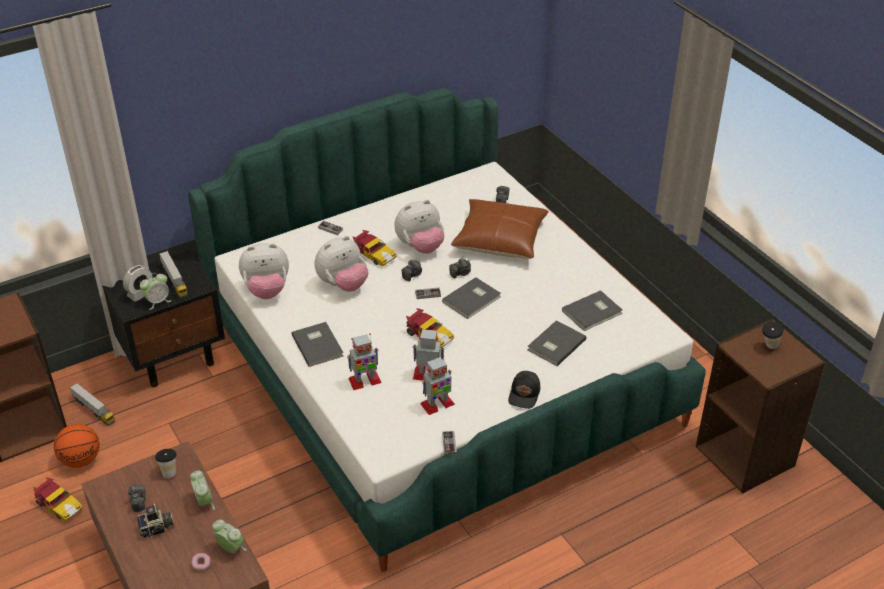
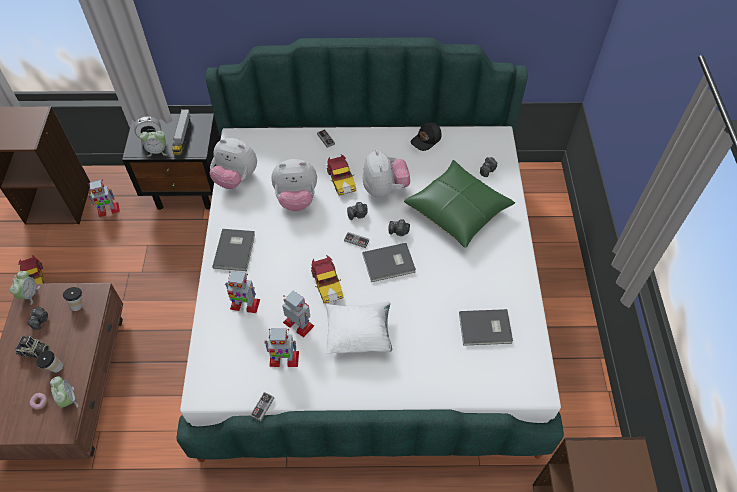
camera: 30 degrees right, 15 degrees up
basketball [54,424,100,468] -> none
toy truck [70,383,115,426] -> toy robot [88,180,120,217]
alarm clock [190,471,215,510] -> alarm clock moved to [10,271,40,305]
plush toy [395,200,445,254] -> plush toy turned 105 degrees counterclockwise [363,150,410,197]
brown pillow [451,199,549,259] -> green pillow [404,160,515,248]
black cap [508,371,540,409] -> black cap moved to [410,122,442,151]
grey book [527,320,587,366] -> none
cup [762,322,784,349] -> cup moved to [36,350,63,373]
none -> white pillow [326,301,392,354]

